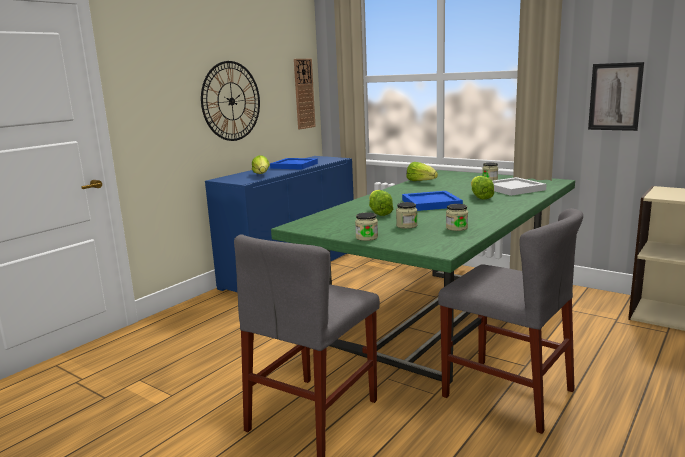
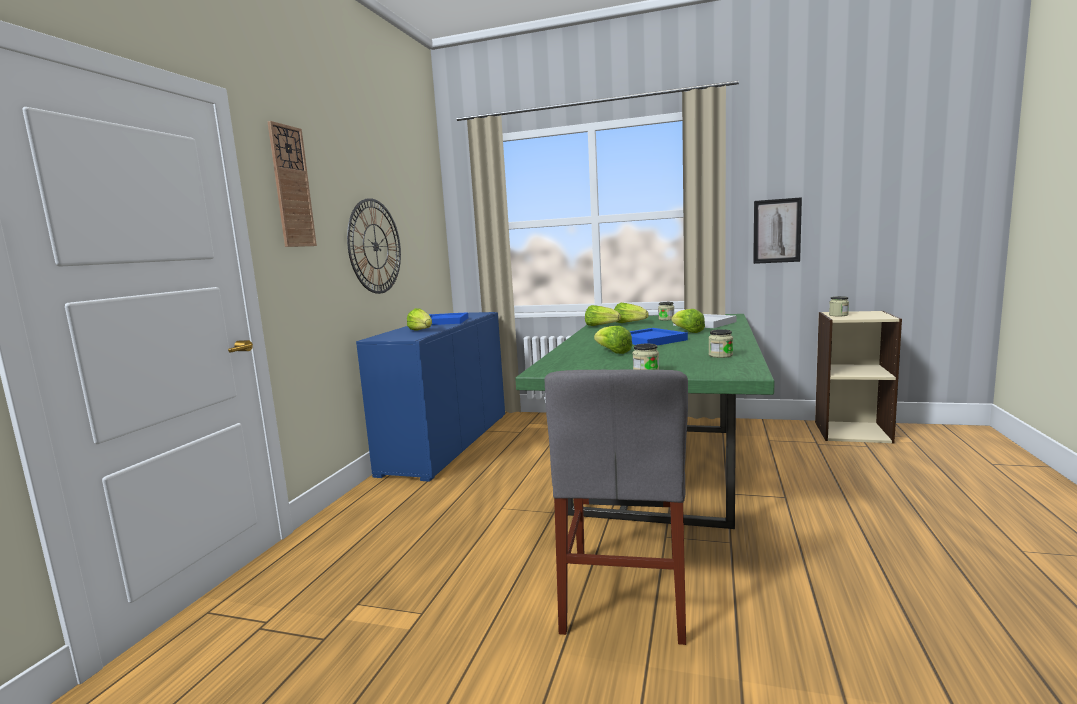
camera: 20 degrees left, 5 degrees down
wall clock [294,59,316,130] -> wall clock moved to [267,121,317,247]
jar [396,202,417,229] -> jar moved to [829,296,849,316]
grey chair [438,208,583,434] -> none
none -> lettuce [614,303,649,323]

